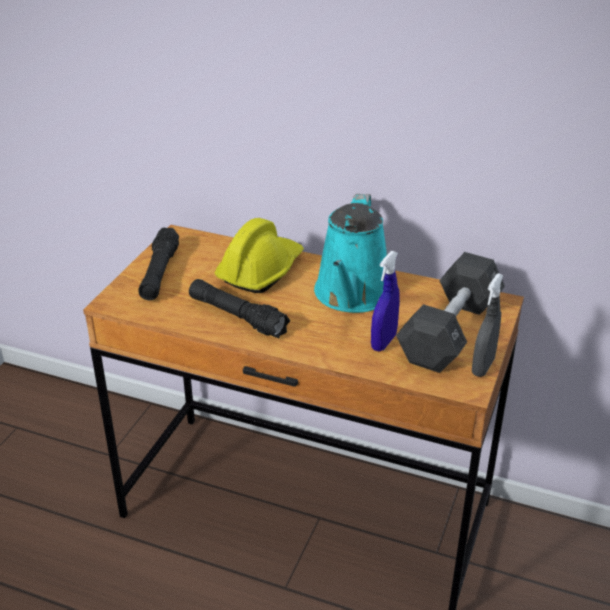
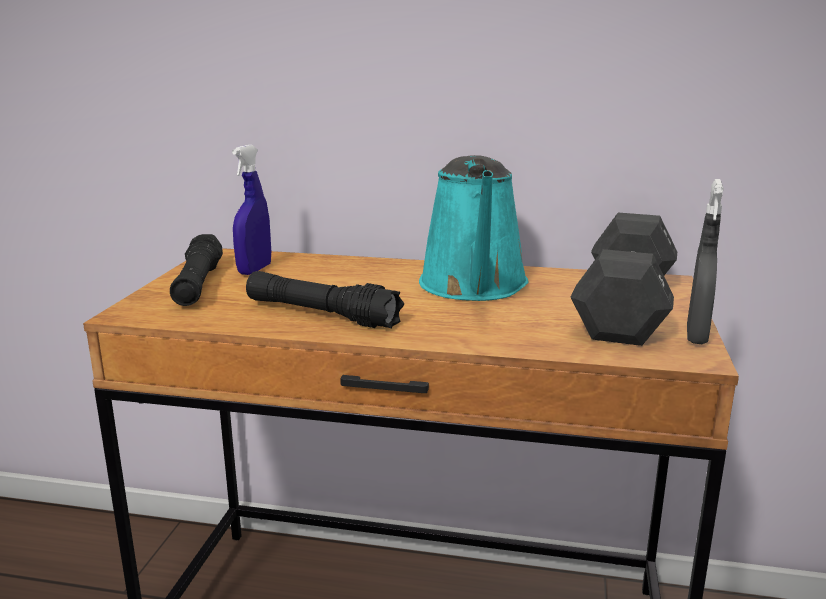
camera: 10 degrees left, 15 degrees down
yellow hard hat [215,218,304,293] -> none
blue spray bottle [371,251,400,351] -> blue spray bottle moved to [232,145,271,275]

